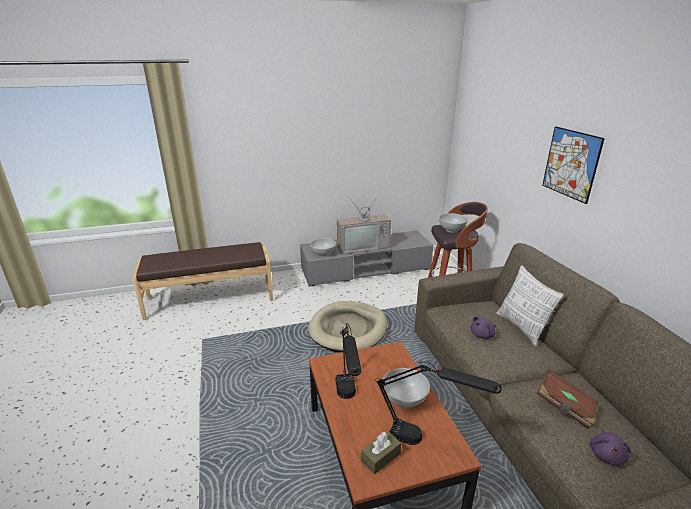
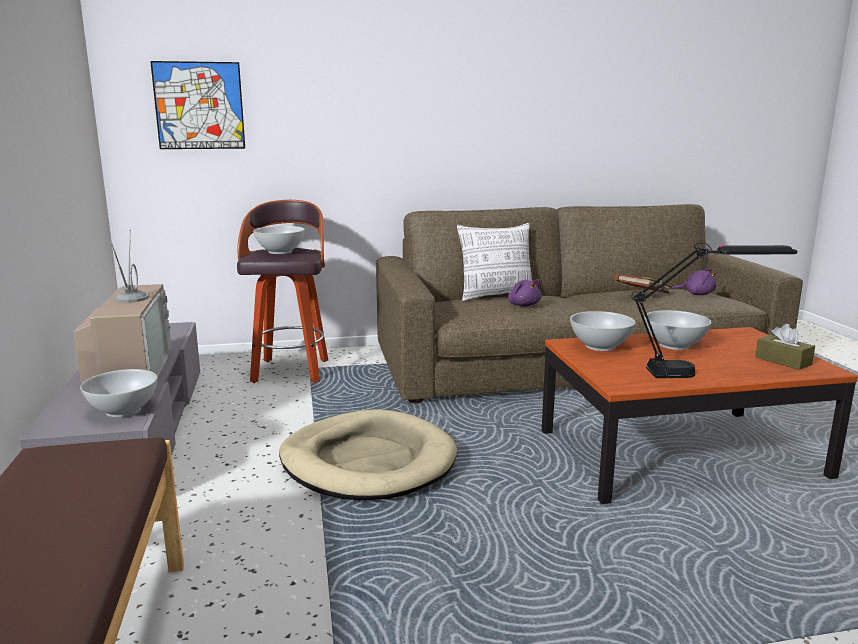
camera: 85 degrees left, 10 degrees down
black table lamp [375,362,502,445] -> none
picture [542,126,605,204] -> picture moved to [150,61,245,149]
none -> white bowl [570,311,635,351]

